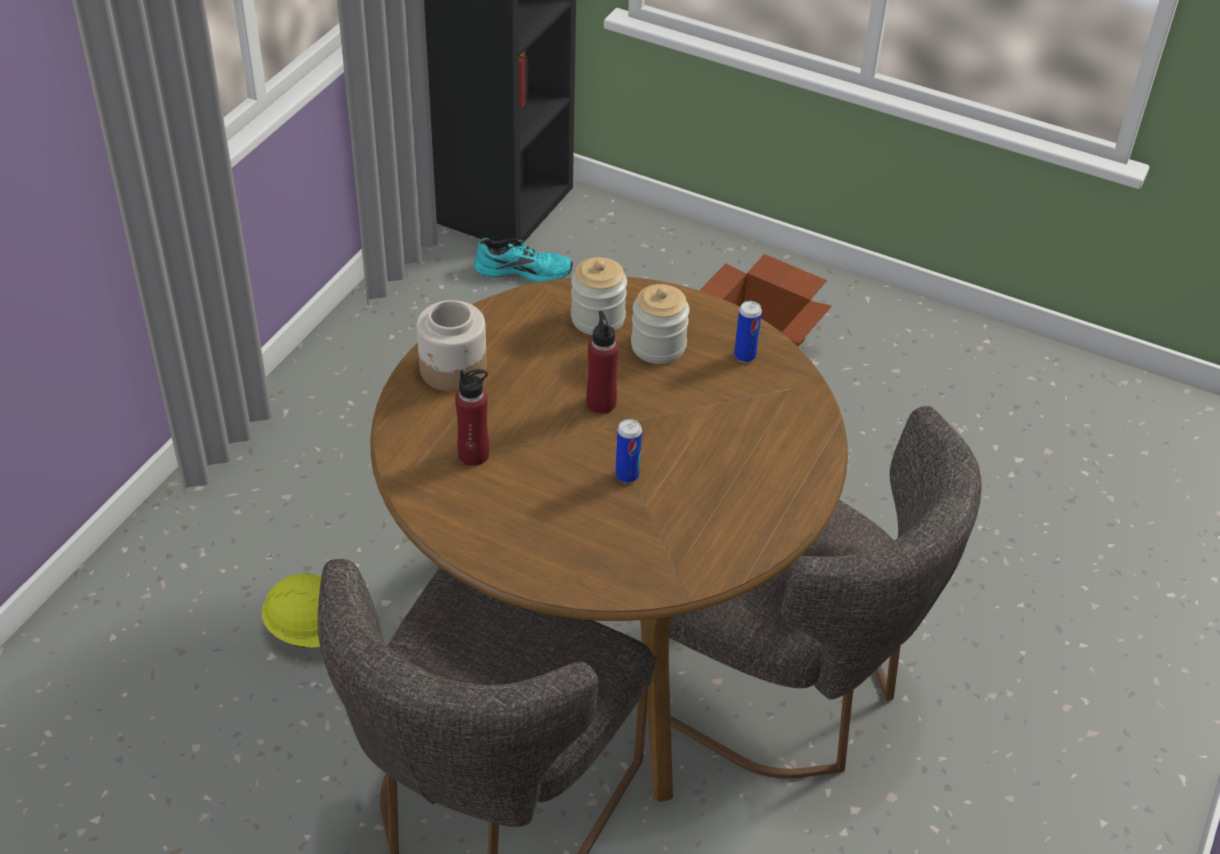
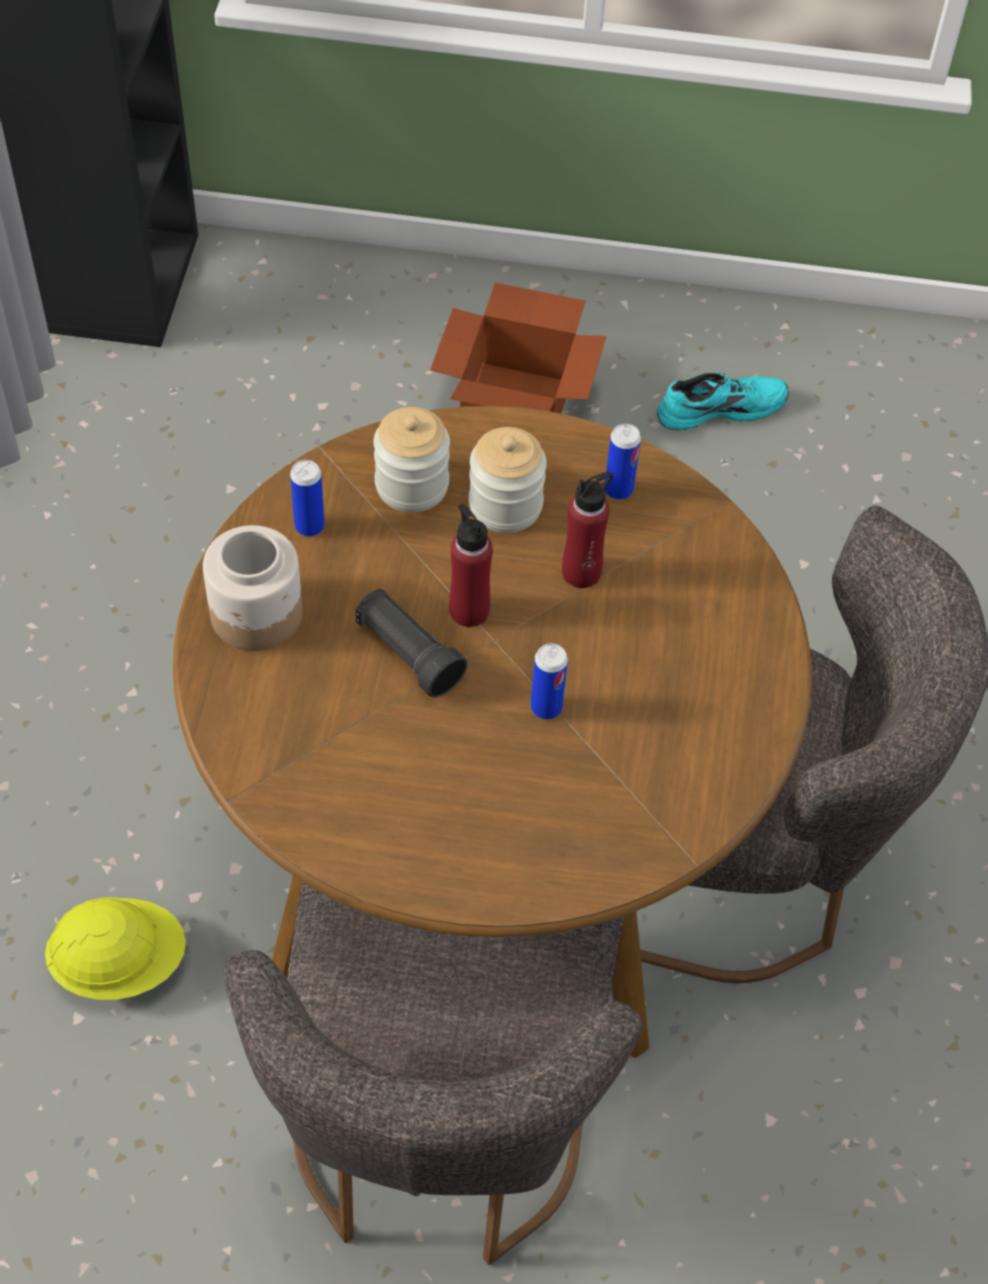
camera: 20 degrees left, 10 degrees up
red bottle [455,369,489,466] -> red bottle moved to [562,472,613,588]
turquoise shoe [474,238,573,282] -> turquoise shoe moved to [657,372,789,430]
none -> can [290,460,325,537]
none -> black flashlight [356,589,467,697]

